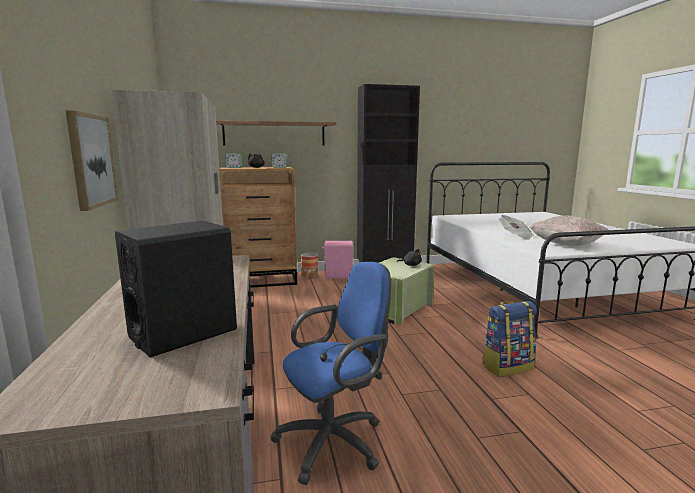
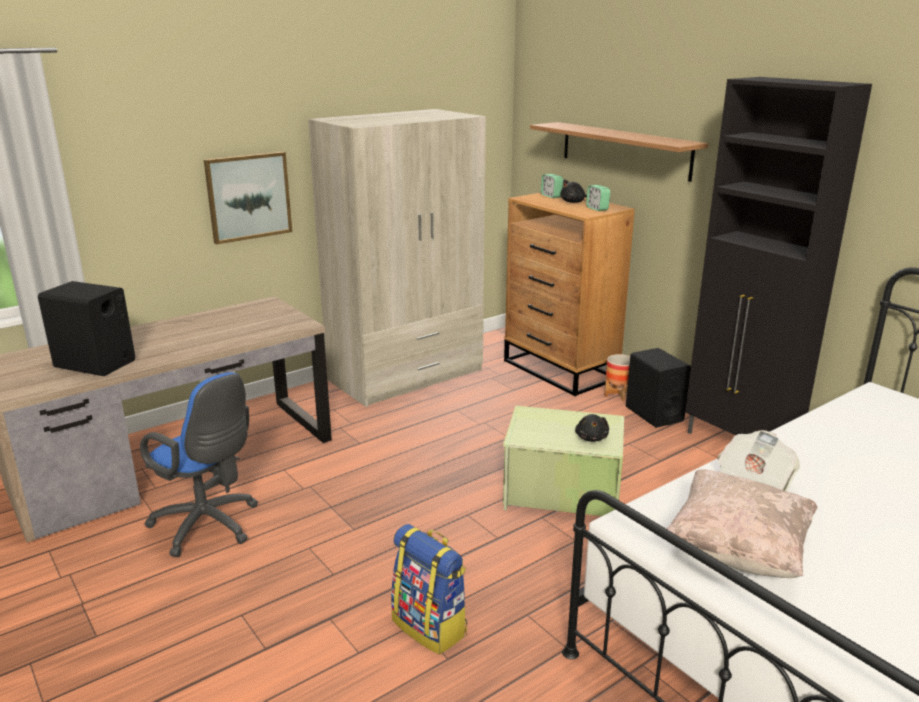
camera: 65 degrees right, 10 degrees up
pink speaker [322,241,353,279] -> black speaker [626,348,691,428]

